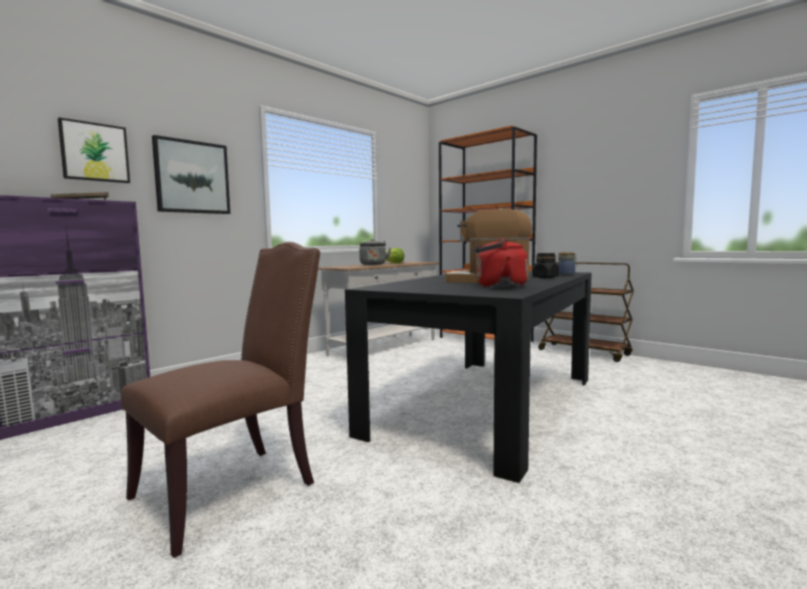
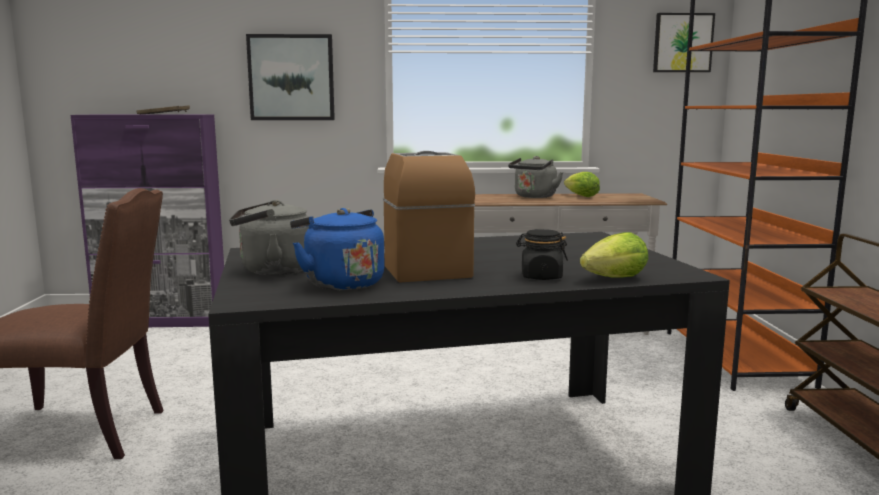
camera: 45 degrees right, 5 degrees up
picture [58,117,130,183] -> picture moved to [653,13,715,72]
red kettle [472,238,528,288] -> blue kettle [290,208,385,290]
jar [558,252,577,276] -> lettuce [580,232,648,278]
none -> grey kettle [229,200,309,275]

